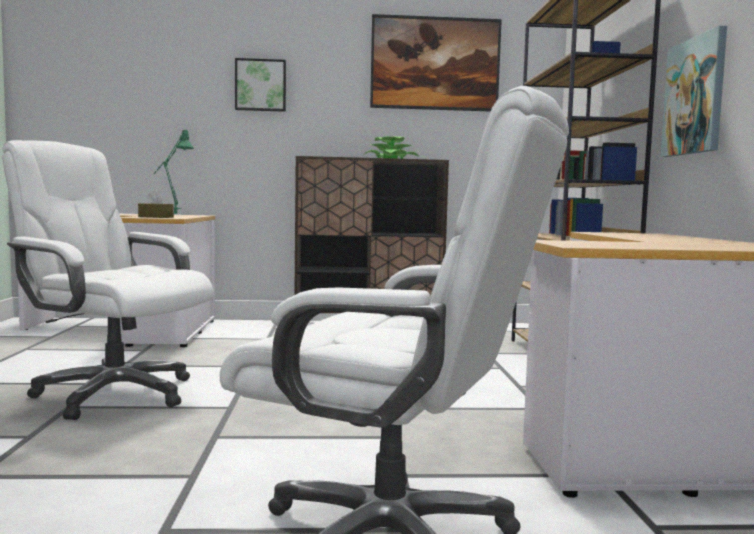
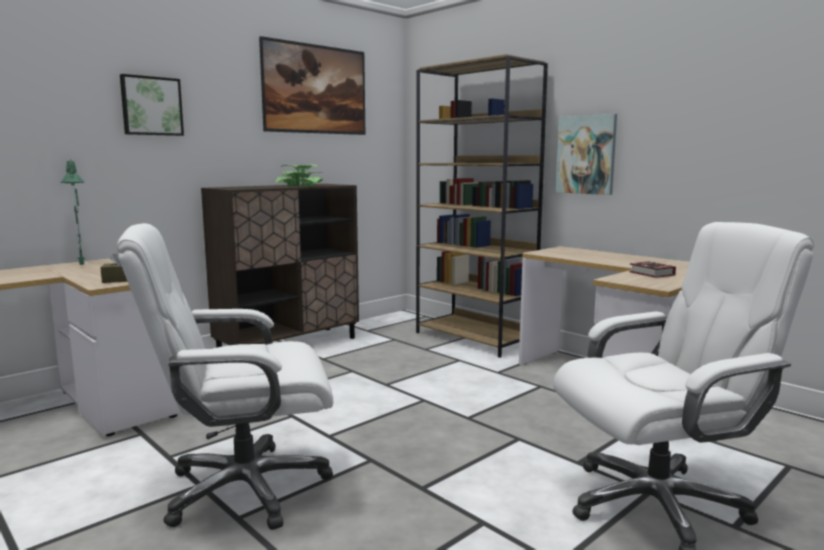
camera: 40 degrees left, 5 degrees up
none -> book [629,262,676,278]

